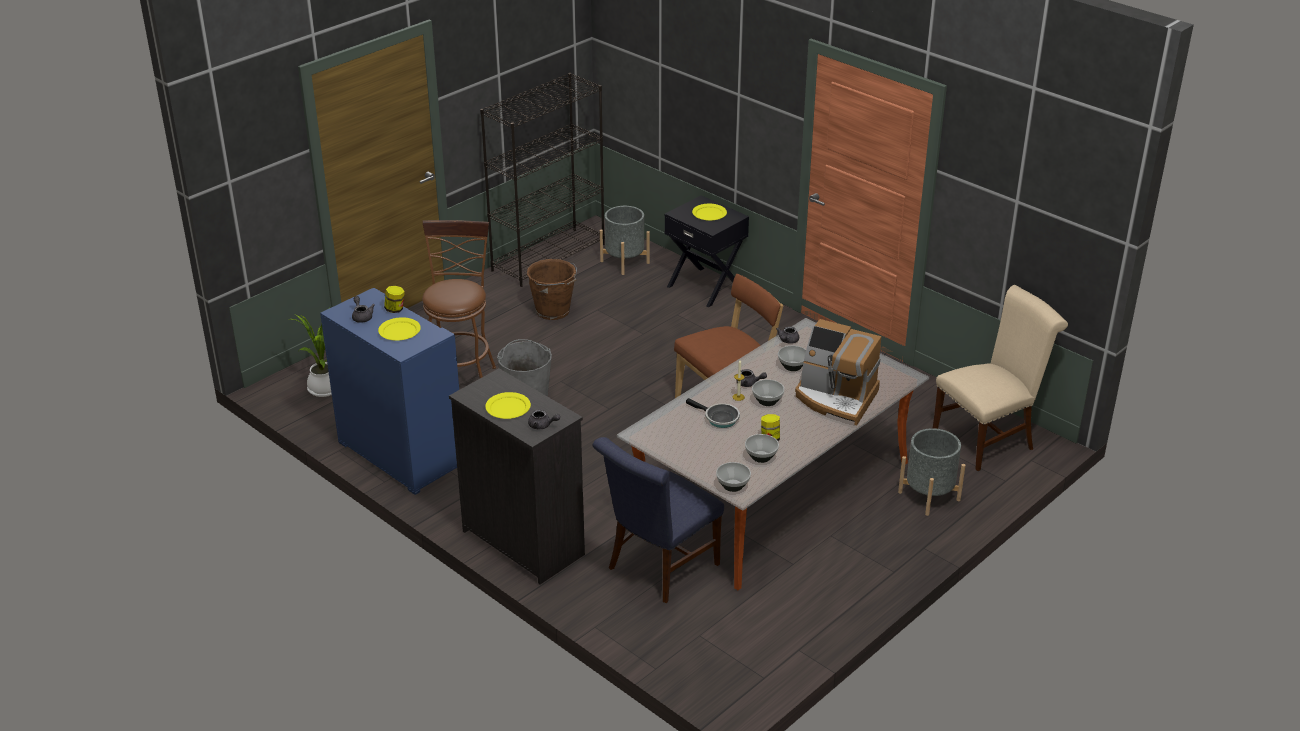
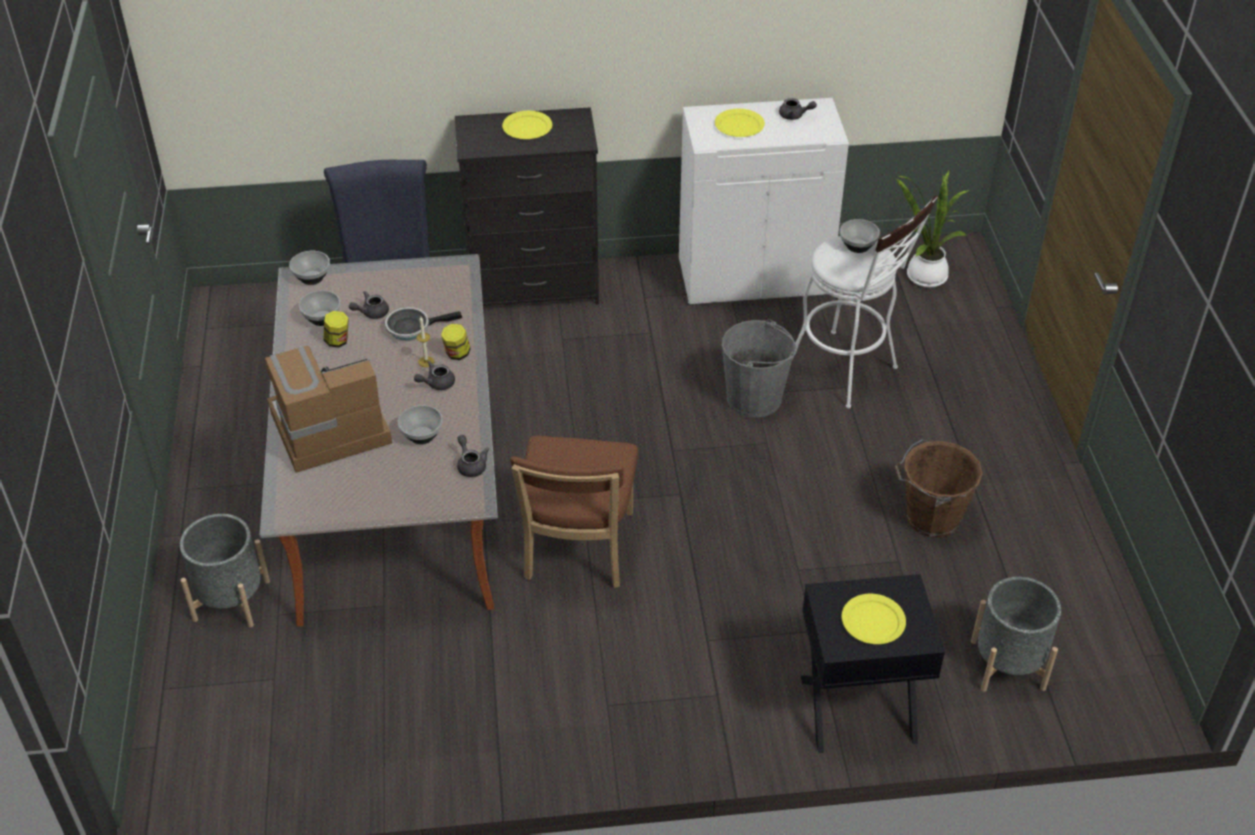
camera: 130 degrees right, 10 degrees up
blue cabinet [320,288,459,495] -> white cabinet [679,98,849,305]
jar [384,286,405,313] -> jar moved to [441,324,471,360]
brown stool [422,220,496,378] -> white stool [792,195,938,409]
black bookcase [480,73,605,287] -> none
grey teapot [528,409,560,429] -> grey teapot moved to [349,291,389,319]
bowl [752,379,784,406] -> bowl moved to [840,219,880,253]
beige chair [933,285,1068,471] -> none

